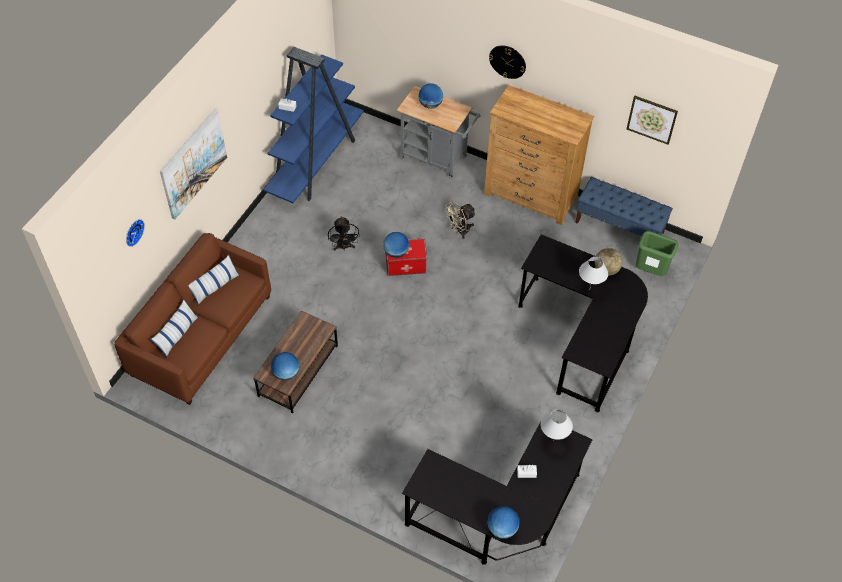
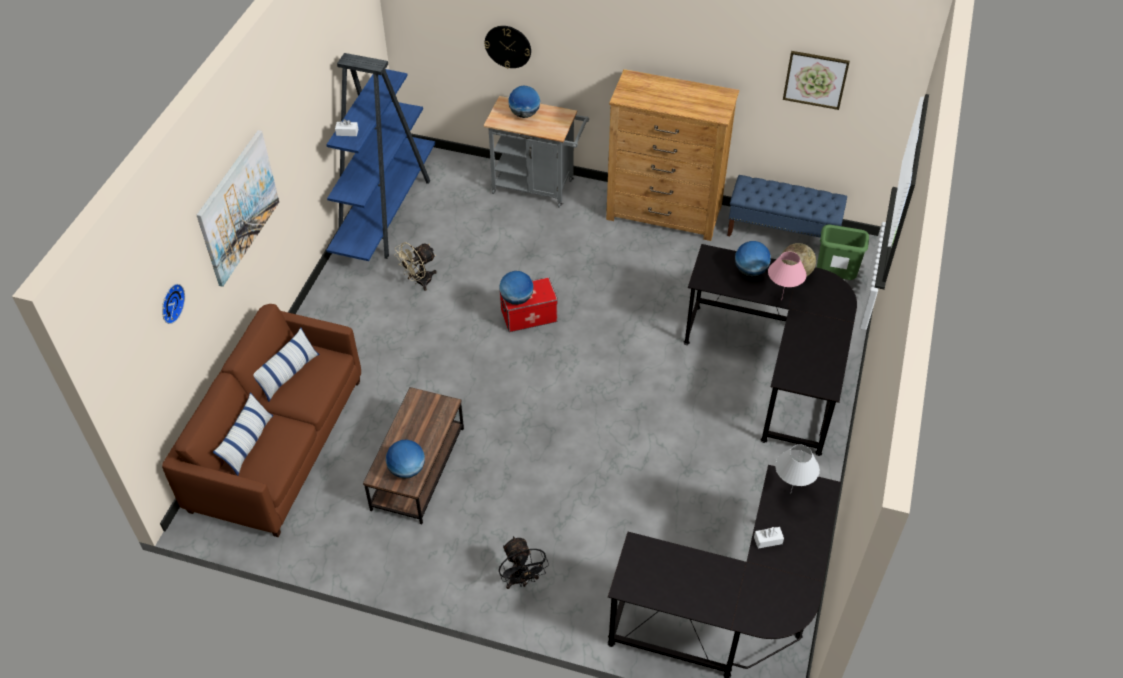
camera: 10 degrees left, 5 degrees down
black fan [328,217,360,251] -> black fan moved to [499,536,549,589]
beige fan [444,201,476,239] -> beige fan moved to [394,242,437,291]
globe [487,506,519,539] -> globe moved to [735,241,771,276]
wall clock [489,45,526,79] -> wall clock moved to [484,26,531,69]
white table lamp [579,257,608,287] -> pink table lamp [768,252,807,301]

